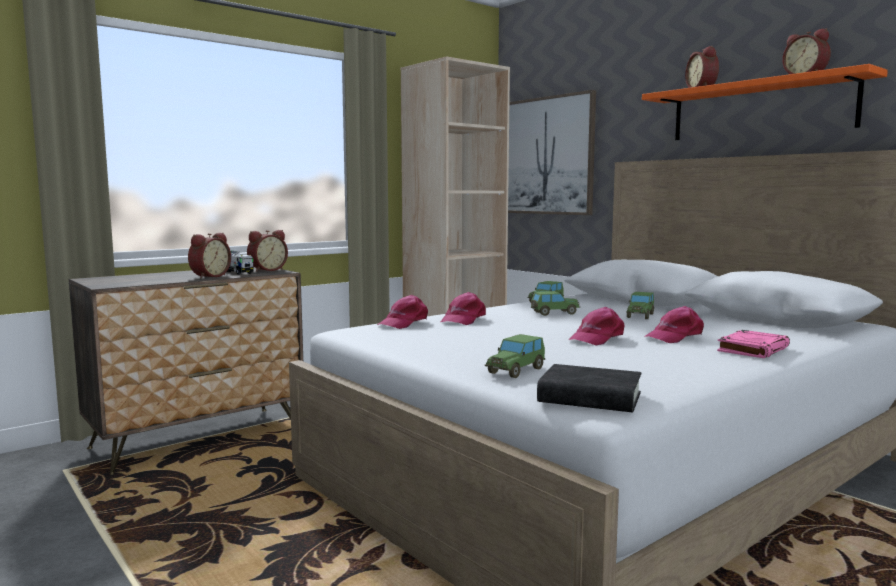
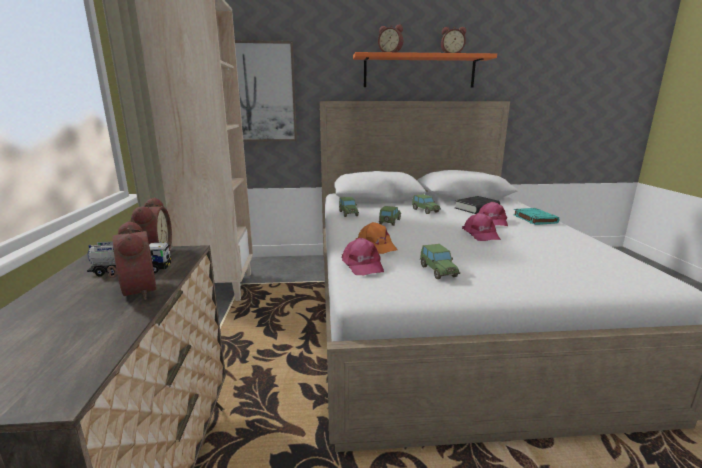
camera: 55 degrees left, 10 degrees up
pink cap [441,292,486,325] -> orange cap [356,222,398,254]
toy car [485,334,545,378] -> toy car moved to [420,244,460,279]
black book [537,364,642,412] -> black book moved to [455,196,500,214]
pink book [717,330,790,358] -> turquoise book [513,208,560,225]

